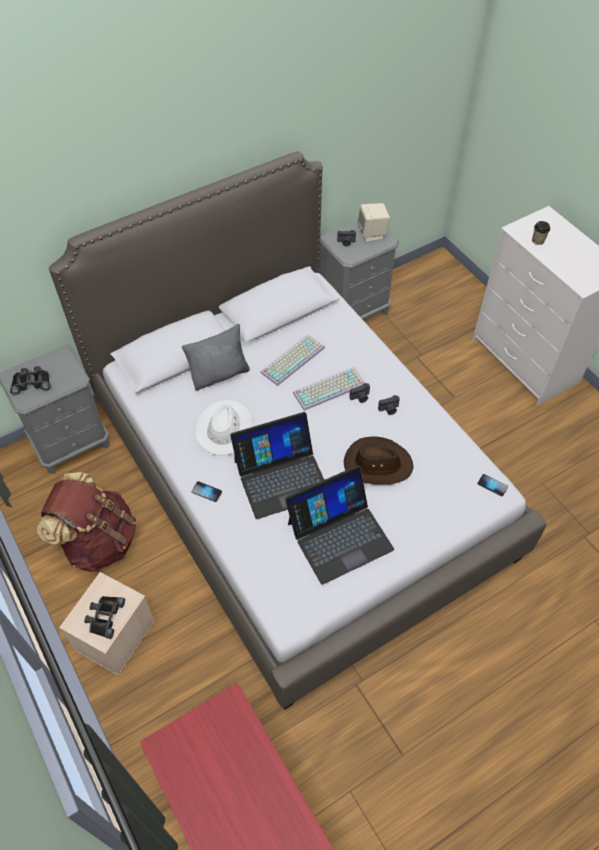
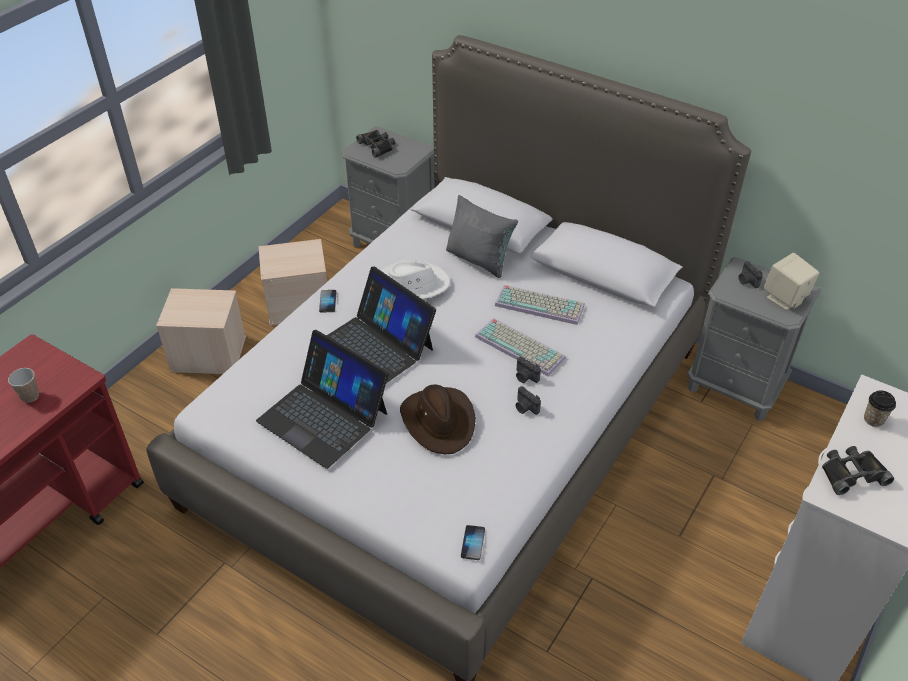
camera: 65 degrees right, 10 degrees down
brown backpack [37,472,136,572] -> beige storage box [259,239,327,326]
black binoculars [84,596,125,639] -> black binoculars moved to [822,446,894,495]
none -> cup [8,368,39,403]

